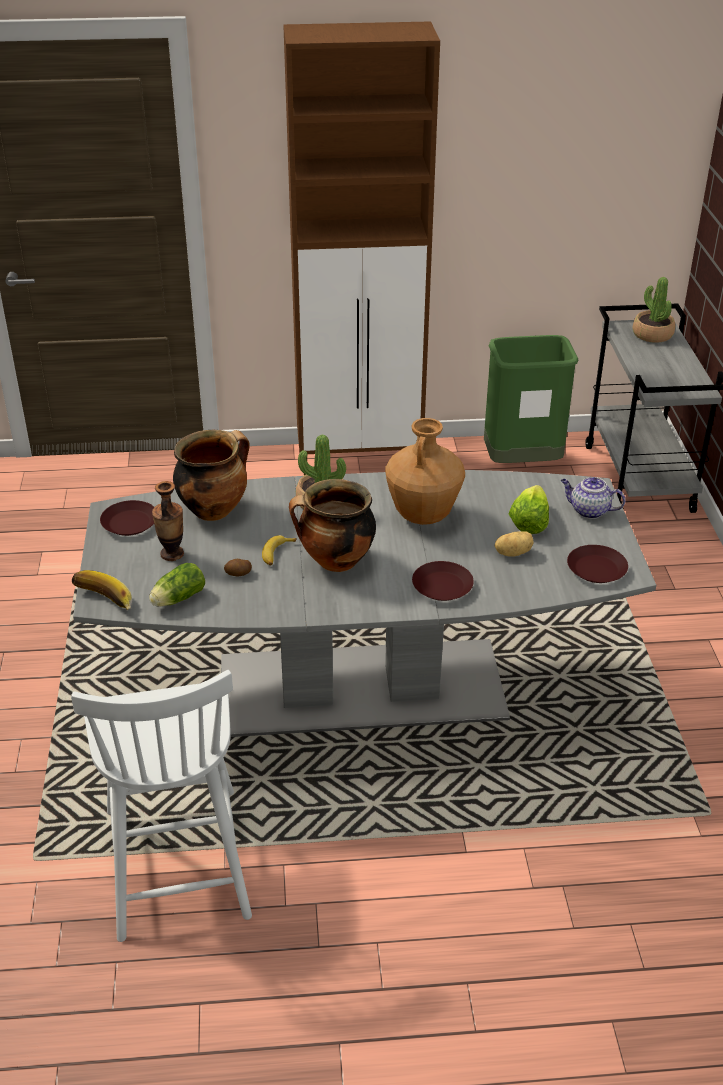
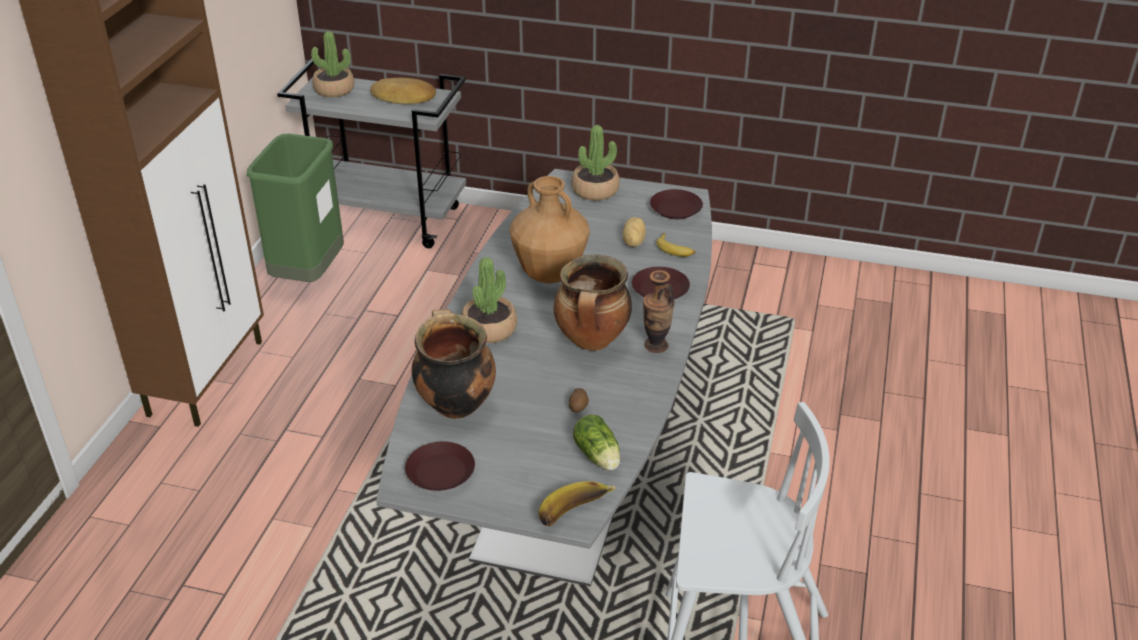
camera: 70 degrees left, 0 degrees up
vase [152,481,184,561] -> vase moved to [643,270,675,353]
banana [262,535,297,566] -> banana moved to [656,233,695,257]
lettuce [509,485,549,534] -> none
teapot [561,477,626,519] -> potted plant [571,125,620,201]
none -> bread [370,78,436,104]

